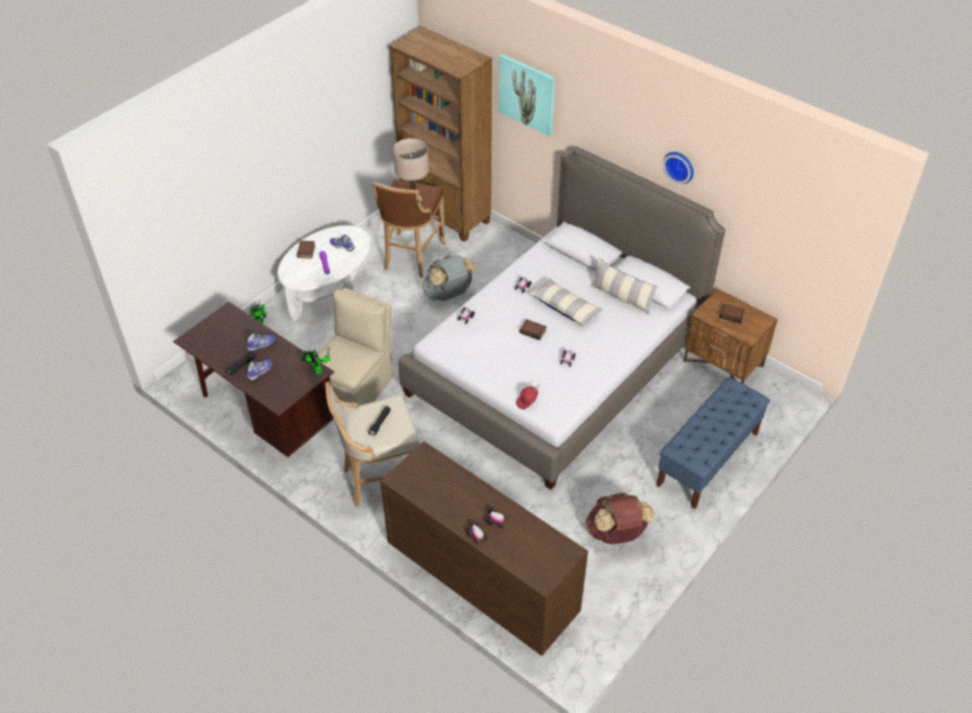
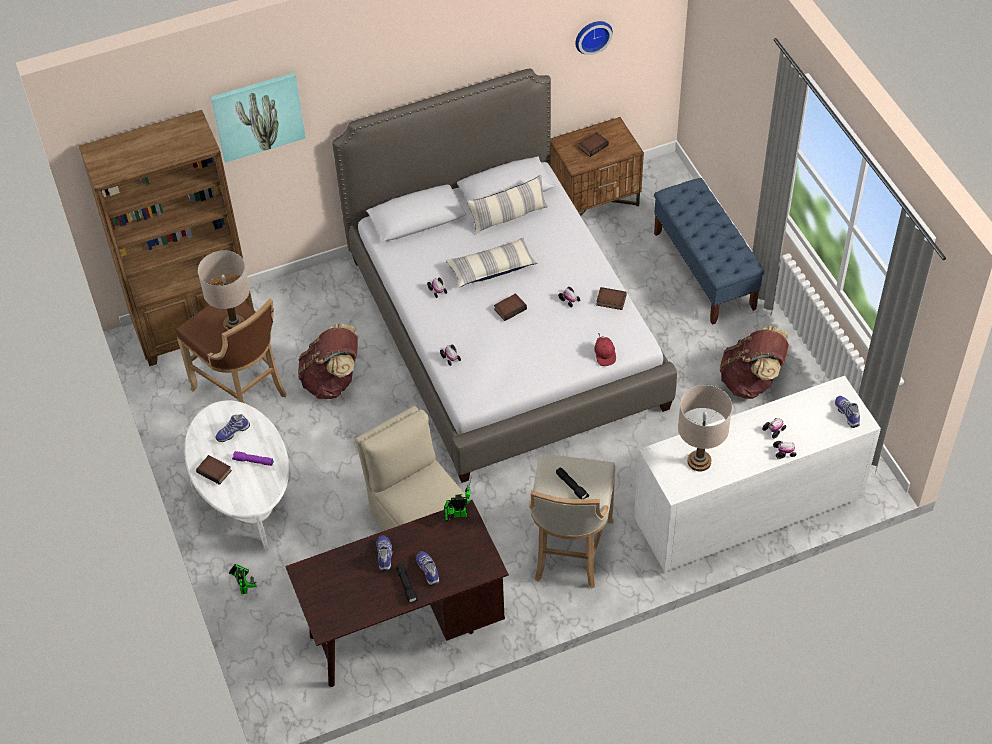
camera: 60 degrees left, 5 degrees up
brown dresser [380,441,588,656] -> white dresser [634,376,881,572]
grey backpack [422,255,477,301] -> brown backpack [298,324,358,399]
wall clock [663,152,694,184] -> wall clock moved to [575,21,613,55]
none -> book [596,287,627,310]
none -> beige table lamp [678,385,732,471]
none -> shoe [835,396,860,428]

